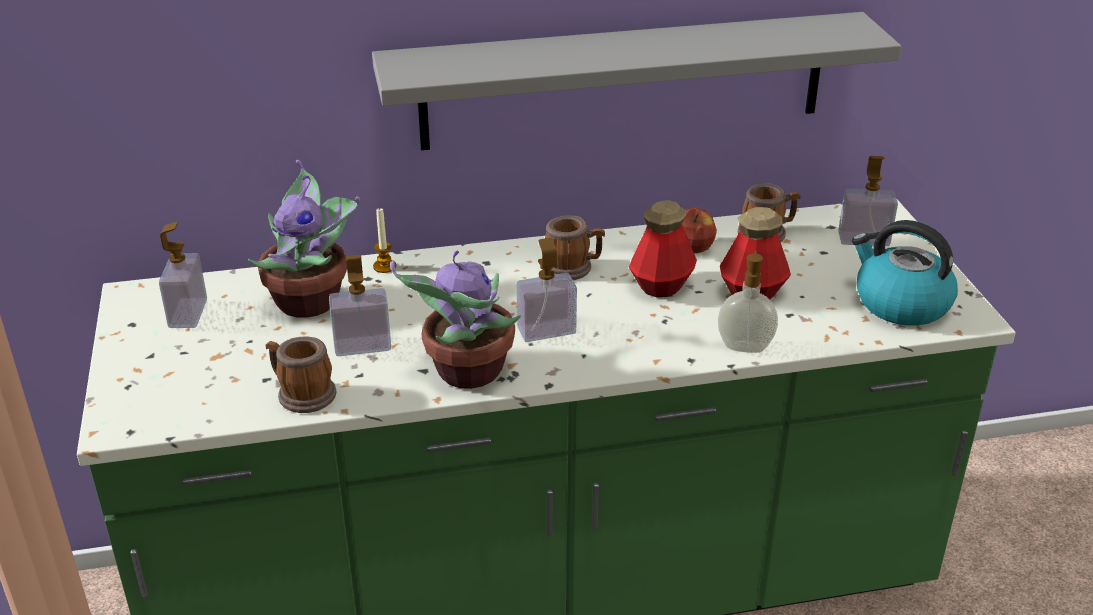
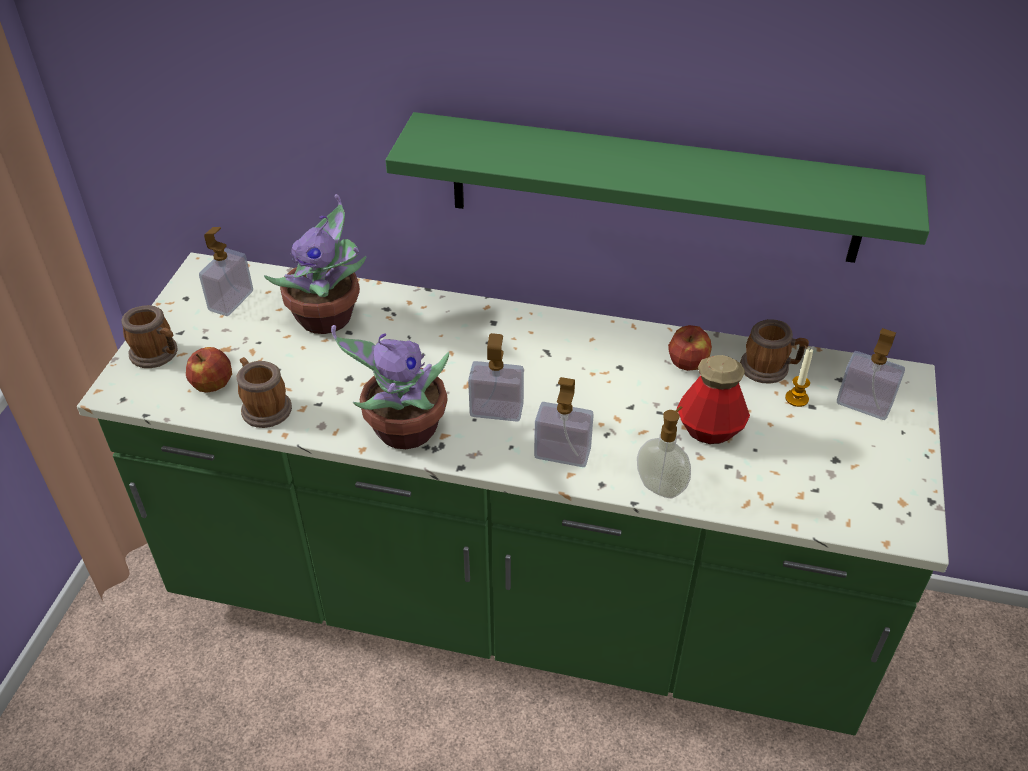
camera: 25 degrees right, 10 degrees up
soap dispenser [329,255,391,356] -> soap dispenser moved to [534,377,594,467]
grey shelf [372,12,902,150] -> green shelf [386,112,930,263]
candle [373,207,396,273] -> candle moved to [785,348,813,407]
mug [545,215,605,280] -> mug moved to [121,305,178,368]
bottle [629,200,697,297] -> none
kettle [852,220,958,326] -> none
none -> apple [186,347,232,393]

